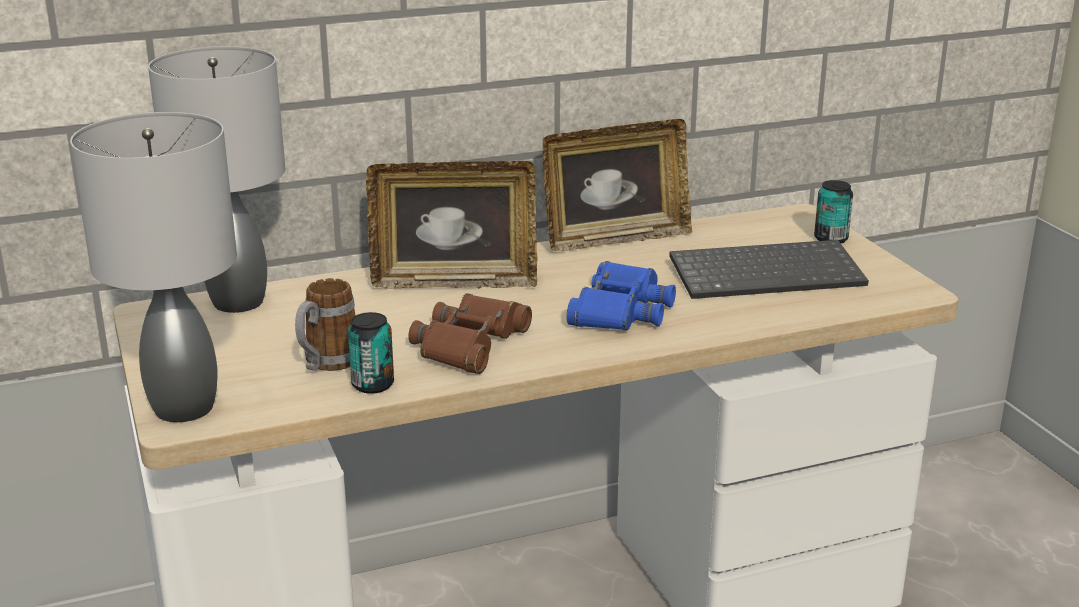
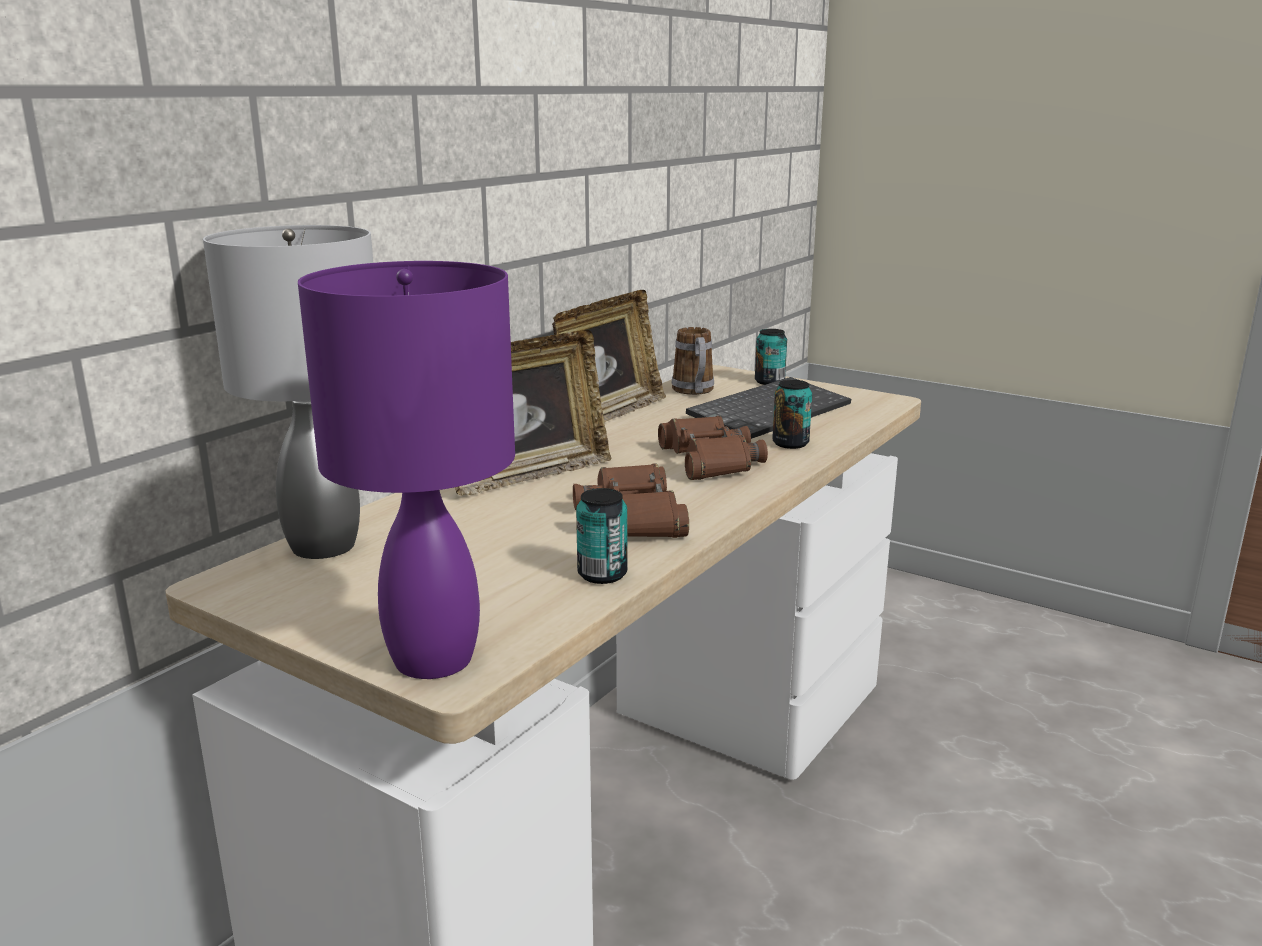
camera: 35 degrees left, 5 degrees down
grey table lamp [70,112,237,422] -> purple table lamp [298,261,515,679]
mug [295,278,355,371] -> mug moved to [672,327,714,395]
blue binoculars [567,261,676,330] -> brown binoculars [658,416,768,480]
none -> can [772,380,812,449]

